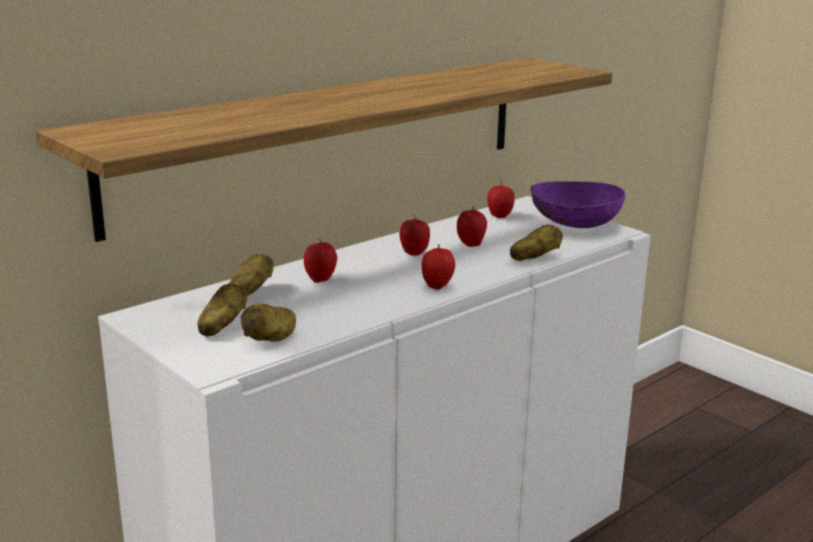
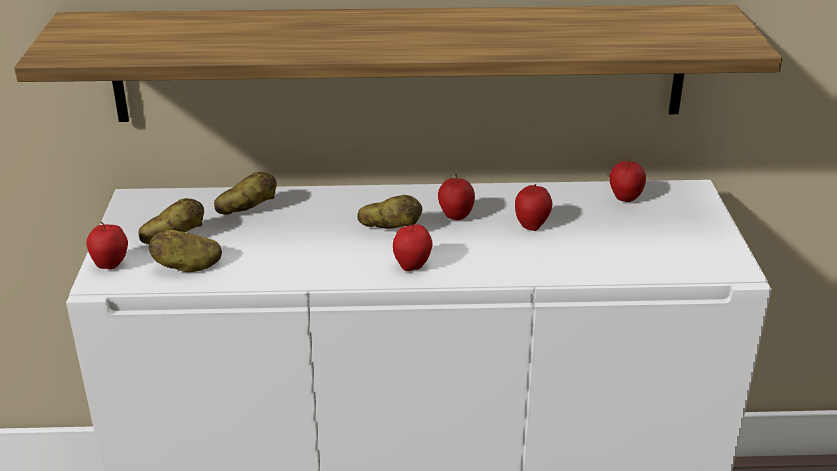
camera: 40 degrees right, 10 degrees up
apple [304,238,337,283] -> apple moved to [86,221,128,269]
potato [510,224,563,261] -> potato moved to [357,195,422,229]
purple bowl [530,181,626,228] -> none

